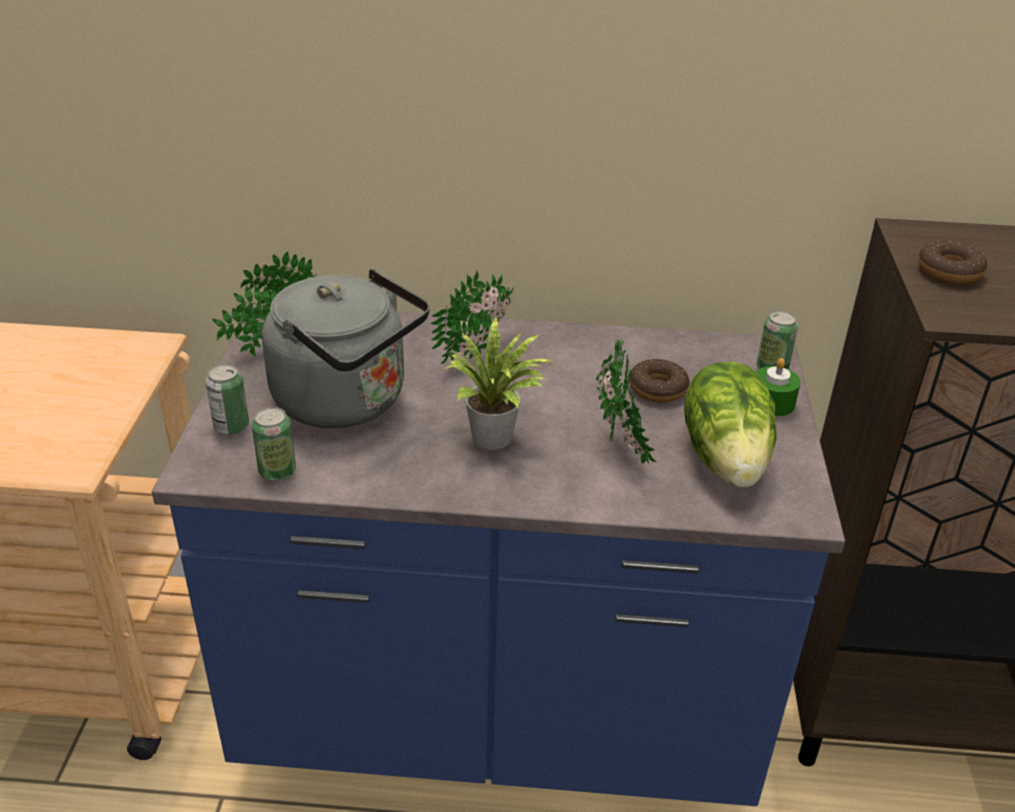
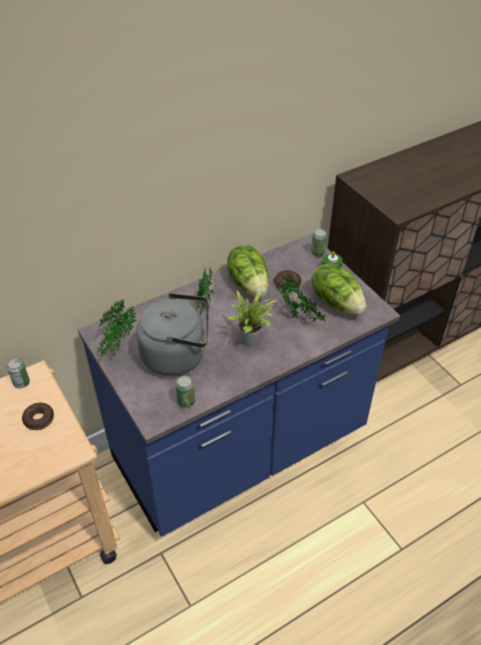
camera: 35 degrees left, 10 degrees up
can [206,364,249,435] -> can moved to [7,358,30,389]
donut [918,240,988,284] -> donut moved to [22,403,54,430]
none -> lettuce [227,245,269,298]

